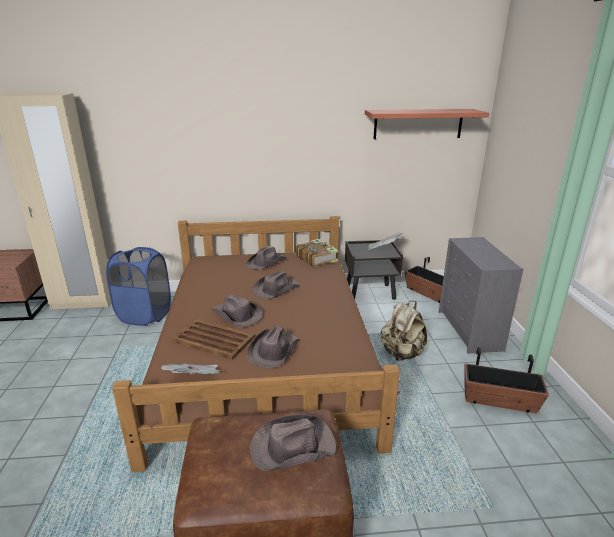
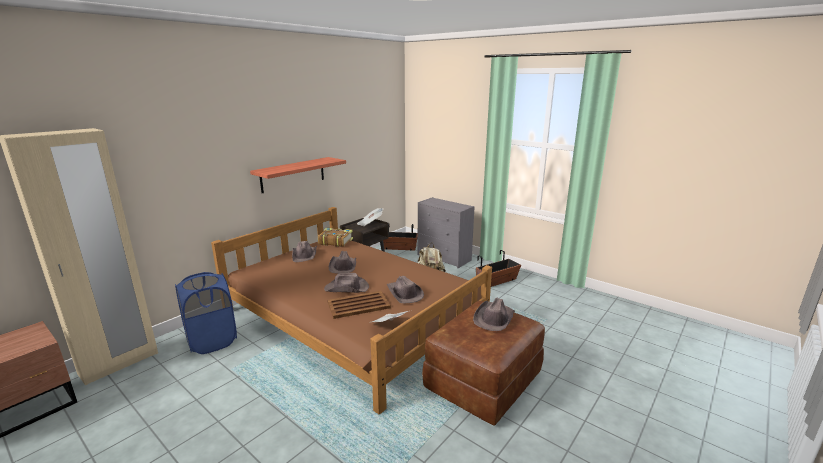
camera: 45 degrees left, 5 degrees down
shelf [365,109,489,139] -> shelf moved to [250,157,346,193]

